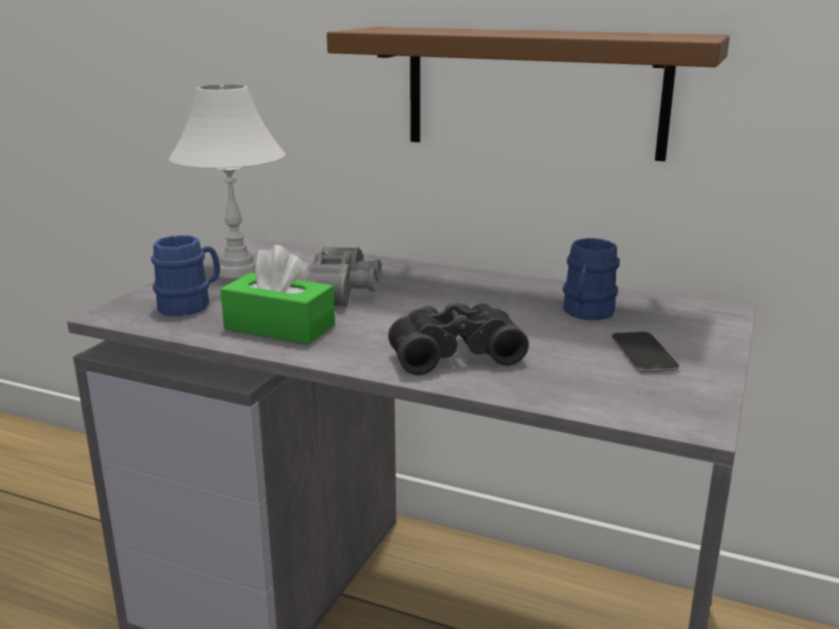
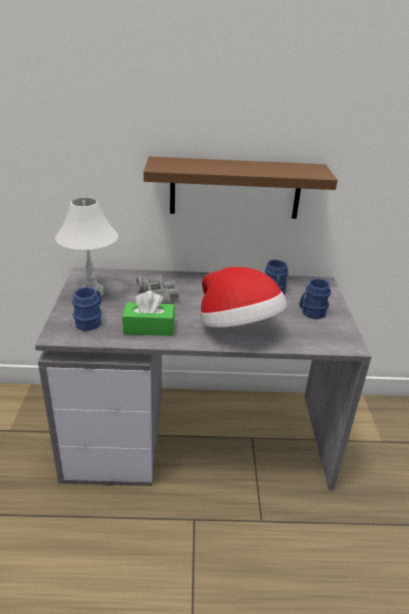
camera: 25 degrees left, 10 degrees up
black binoculars [388,303,529,375] -> hat [200,267,287,328]
phone [612,332,679,372] -> blue mug [299,279,331,319]

